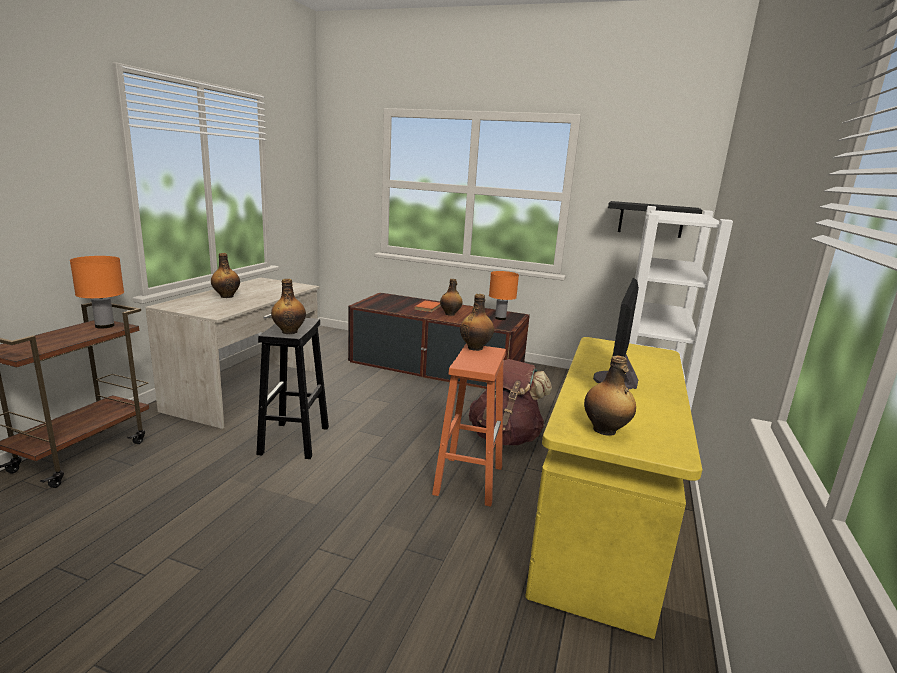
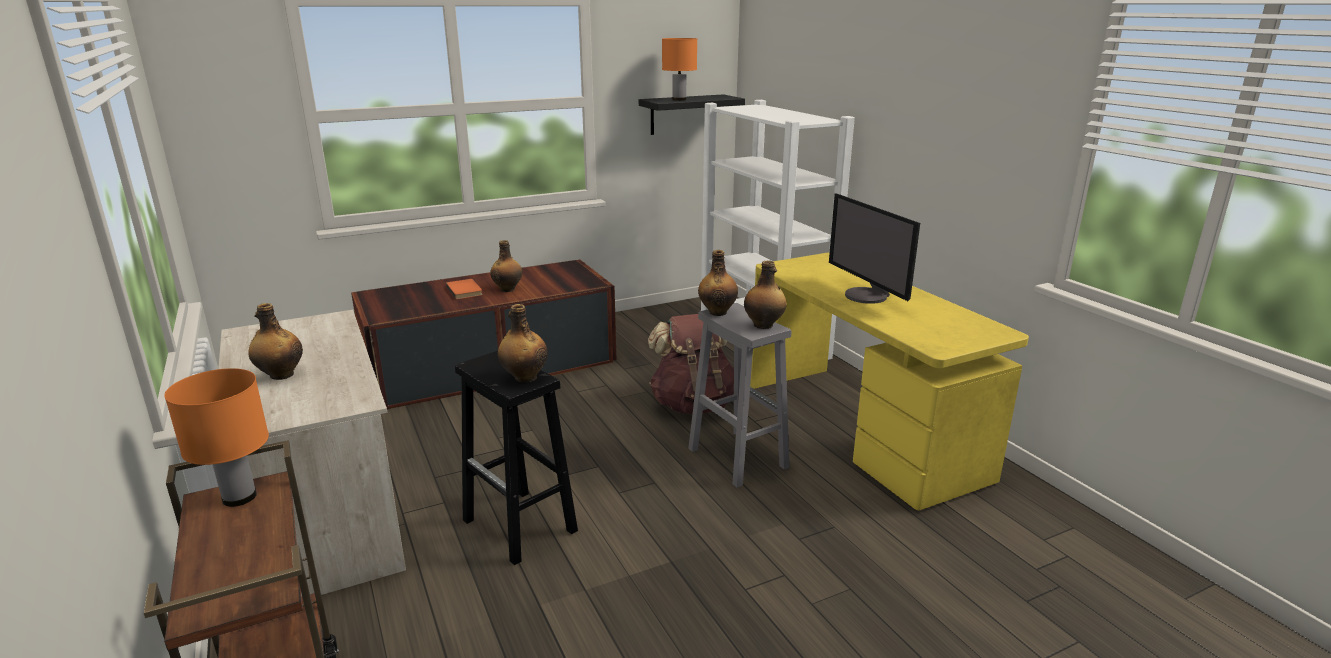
camera: 45 degrees left, 5 degrees up
orange stool [432,344,506,507] -> grey stool [688,303,791,488]
orange table lamp [489,271,519,320] -> orange table lamp moved to [662,38,697,101]
bottle [584,356,636,436] -> bottle moved to [744,260,787,329]

